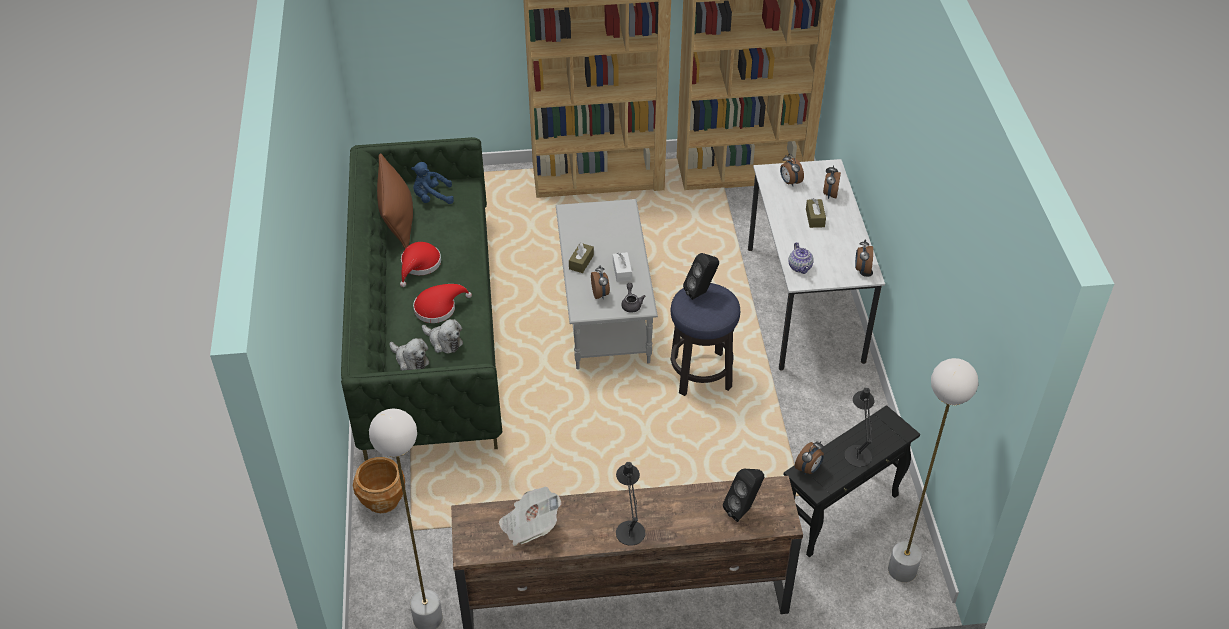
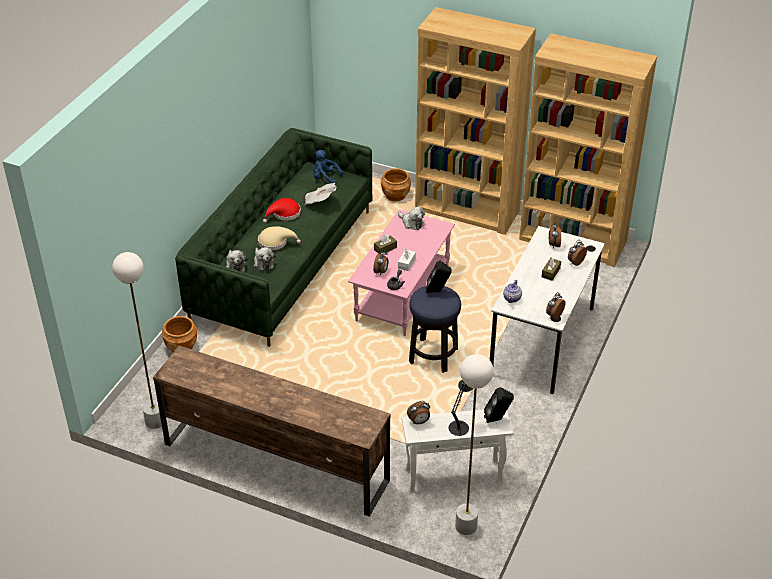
camera: 30 degrees right, 5 degrees down
brown pillow [377,153,413,249] -> none
red hat [413,284,472,323] -> beige hat [258,226,301,251]
newspaper [499,487,561,546] -> newspaper moved to [305,183,337,205]
grey coffee table [556,199,658,369] -> pink coffee table [348,209,455,336]
black table lamp [616,462,645,546] -> none
black speaker [723,469,764,522] -> black speaker moved to [484,387,514,423]
black side table [784,405,920,557] -> white side table [402,409,513,491]
none -> brown planter [381,168,411,202]
none -> plush toy [398,207,425,230]

